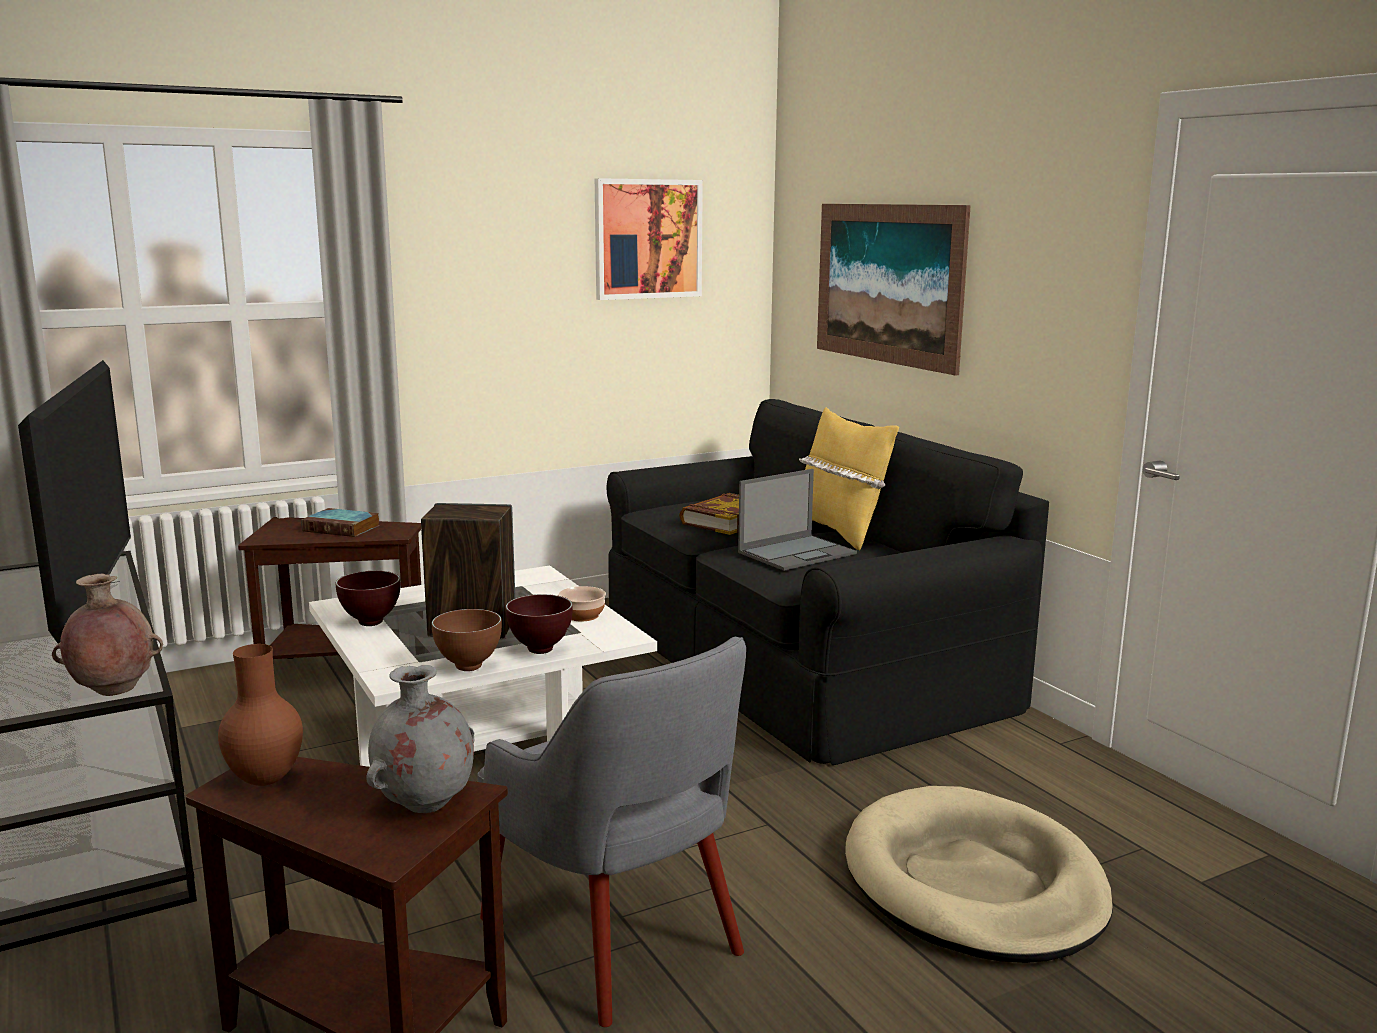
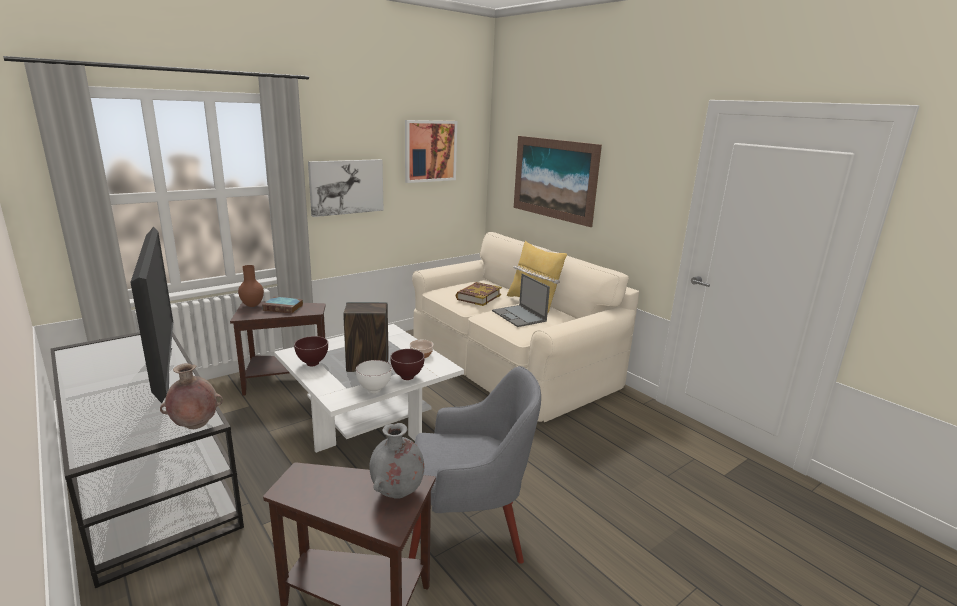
camera: 10 degrees left, 5 degrees up
brown vase [218,644,303,786] -> brown vase moved to [238,265,264,307]
brown bowl [431,609,502,671] -> white bowl [356,360,392,393]
grey armchair [477,637,746,1027] -> grey armchair turned 45 degrees counterclockwise [409,366,541,564]
black sofa [607,399,1049,765] -> beige sofa [412,232,640,422]
laptop [738,469,857,571] -> laptop turned 105 degrees clockwise [492,273,550,327]
beige dog bed [845,786,1113,963] -> none
none -> picture [308,159,383,217]

